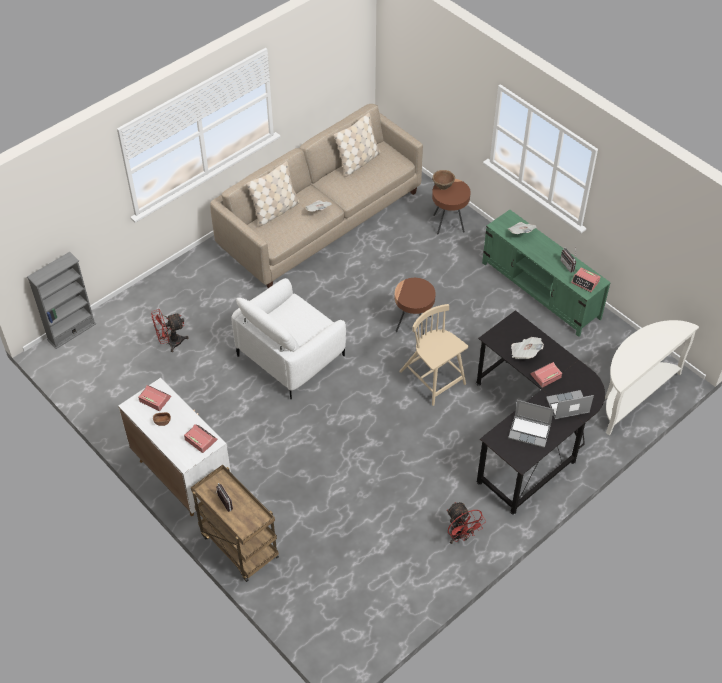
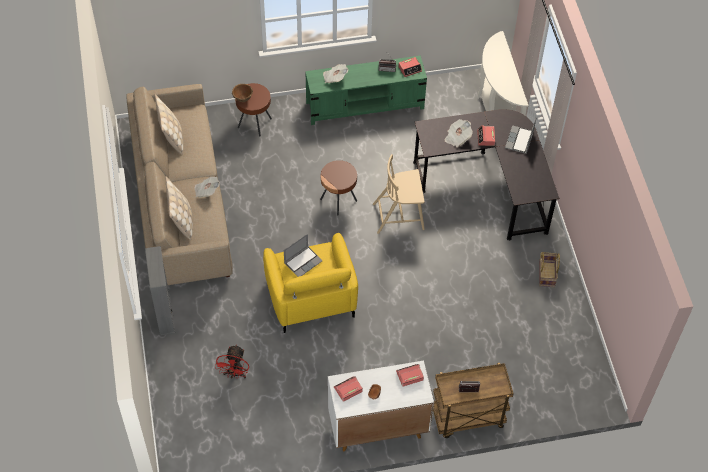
camera: 60 degrees left, 5 degrees up
grey bookcase [27,252,96,349] -> grey bookcase moved to [145,246,175,335]
white armchair [231,278,346,399] -> yellow armchair [263,233,358,333]
red fan [447,502,486,544] -> basket [539,252,560,287]
laptop [508,400,554,448] -> laptop moved to [284,234,322,277]

